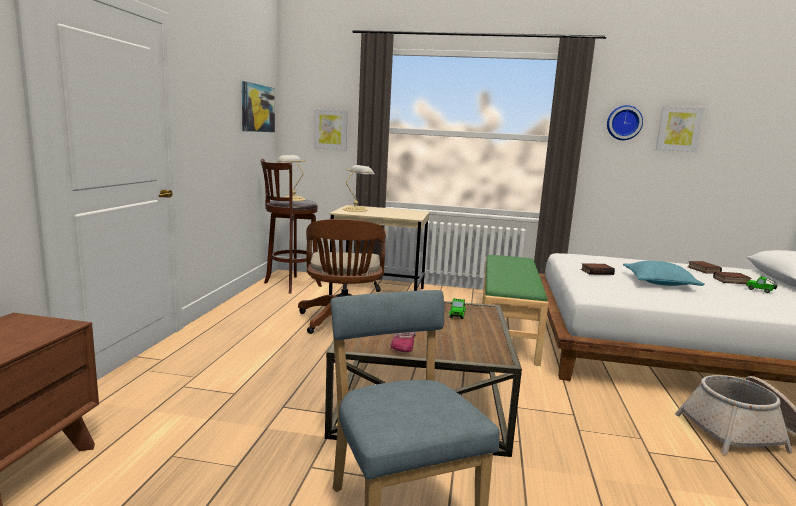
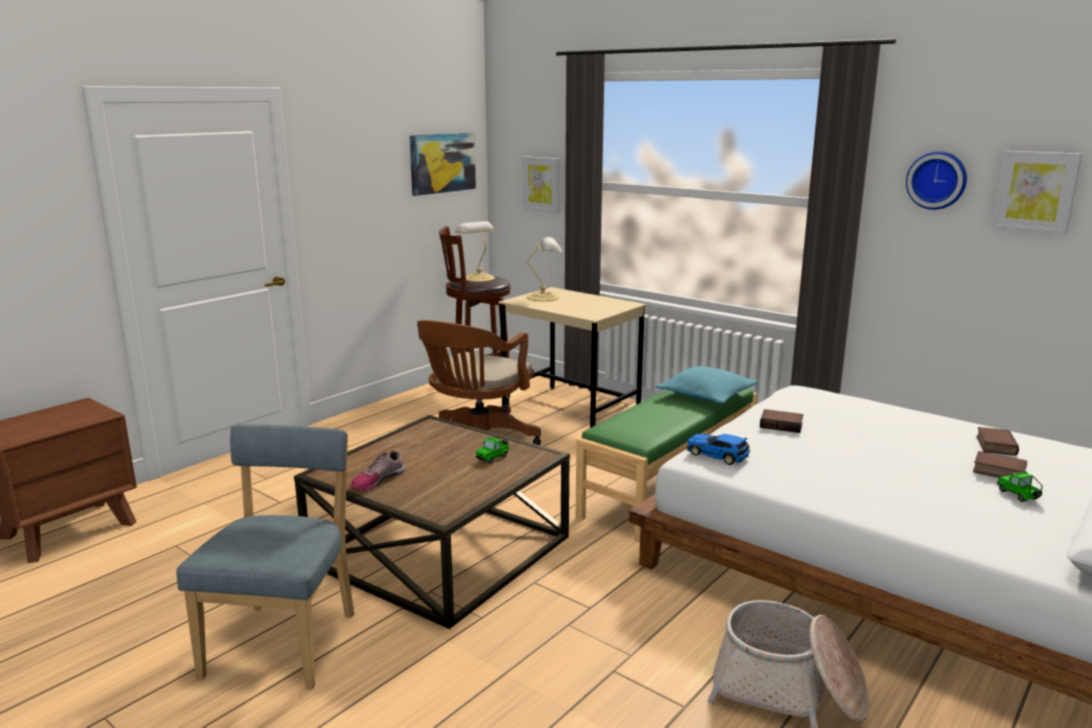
camera: 30 degrees right, 5 degrees up
turquoise pillow [623,261,705,286] -> turquoise pillow moved to [656,366,758,404]
none -> toy car [687,434,750,465]

